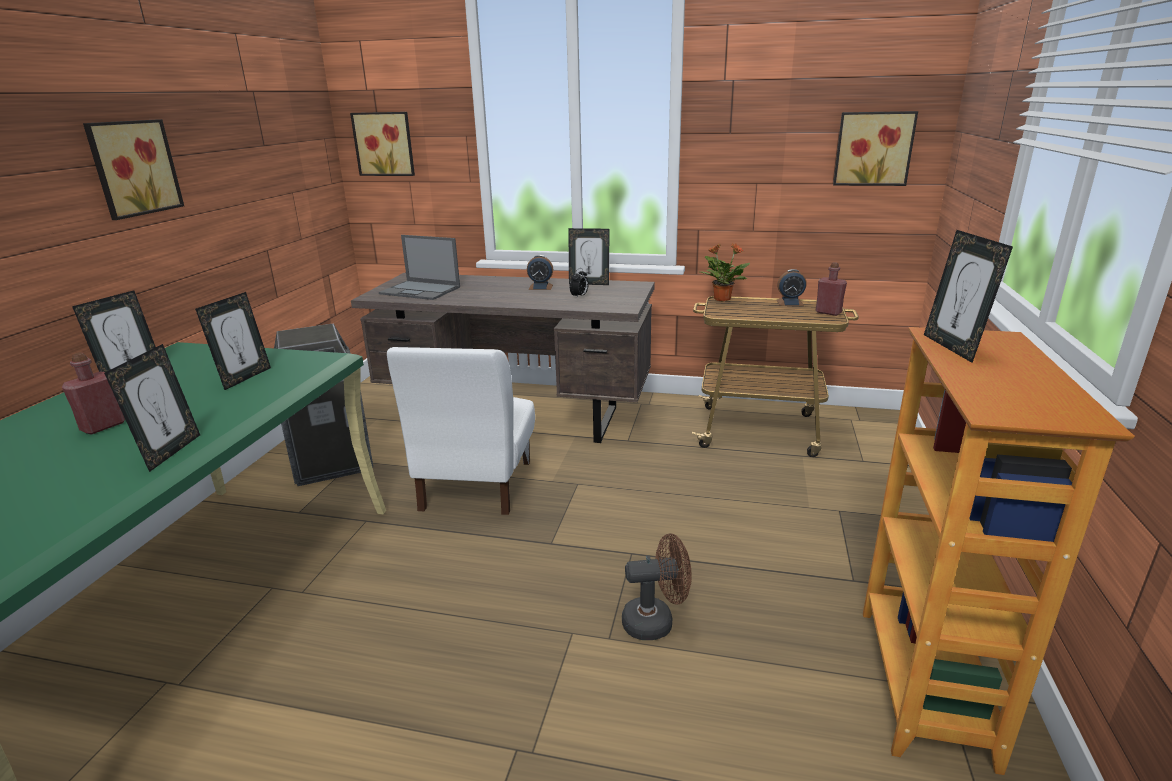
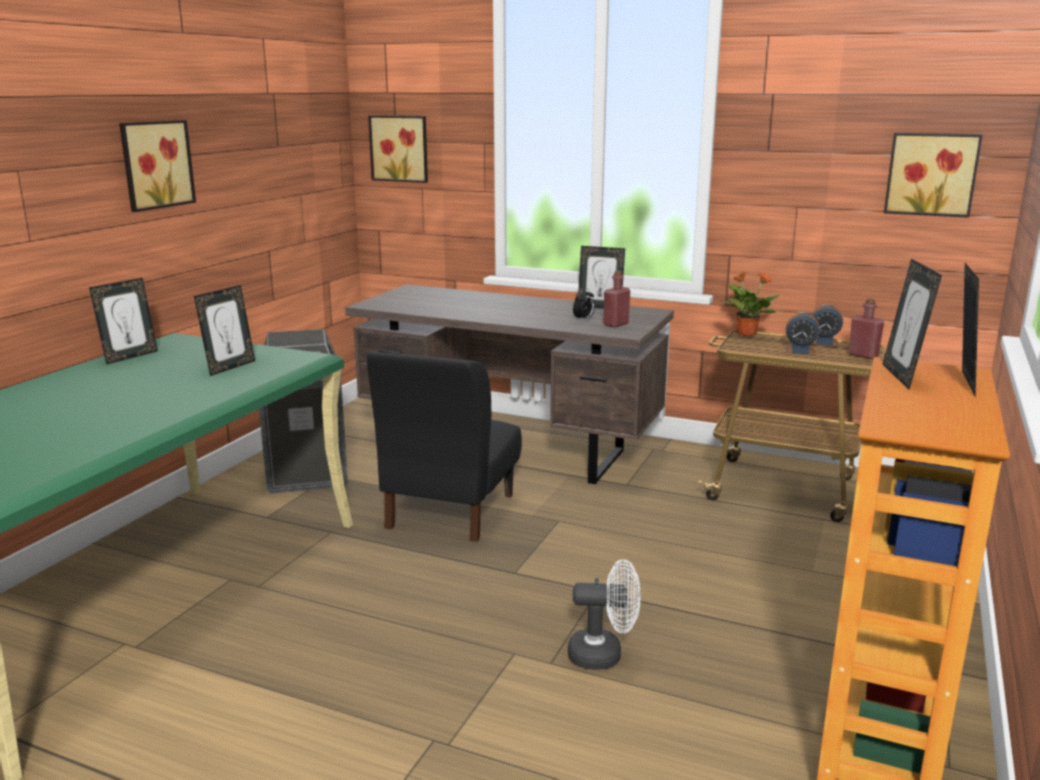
camera: 10 degrees right, 5 degrees down
red bottle [62,352,125,434] -> red bottle moved to [603,271,630,327]
picture frame [104,344,200,472] -> picture frame moved to [962,263,979,397]
laptop [379,235,460,300] -> none
white chair [387,347,535,515] -> black chair [367,351,522,542]
alarm clock [527,255,553,290] -> alarm clock moved to [786,312,820,355]
brown fan [622,533,692,640] -> white fan [568,559,641,670]

